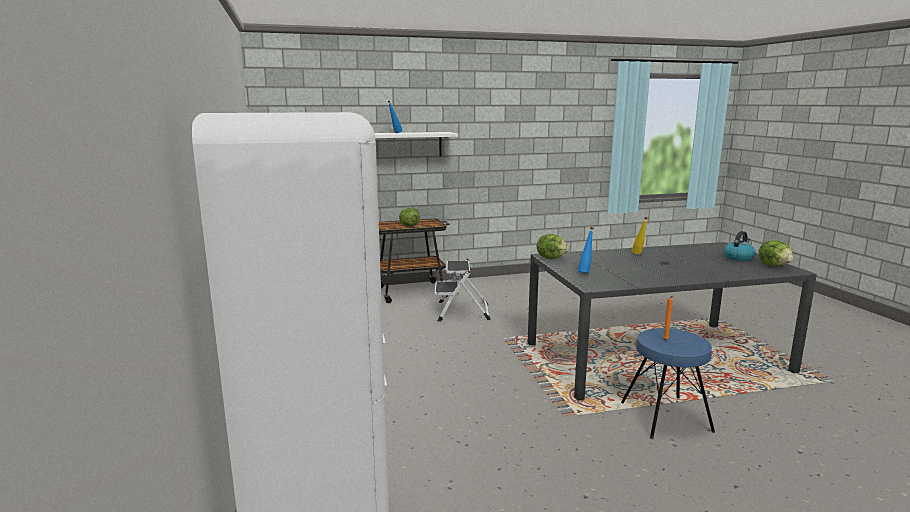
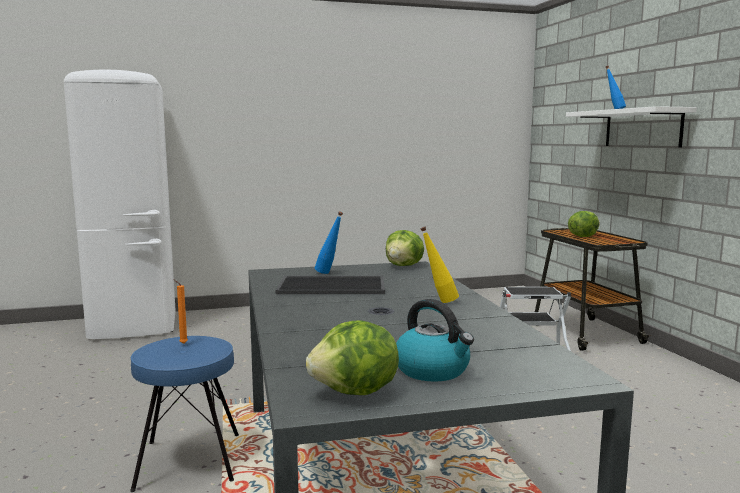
camera: 90 degrees right, 5 degrees down
none -> tray [276,276,385,294]

